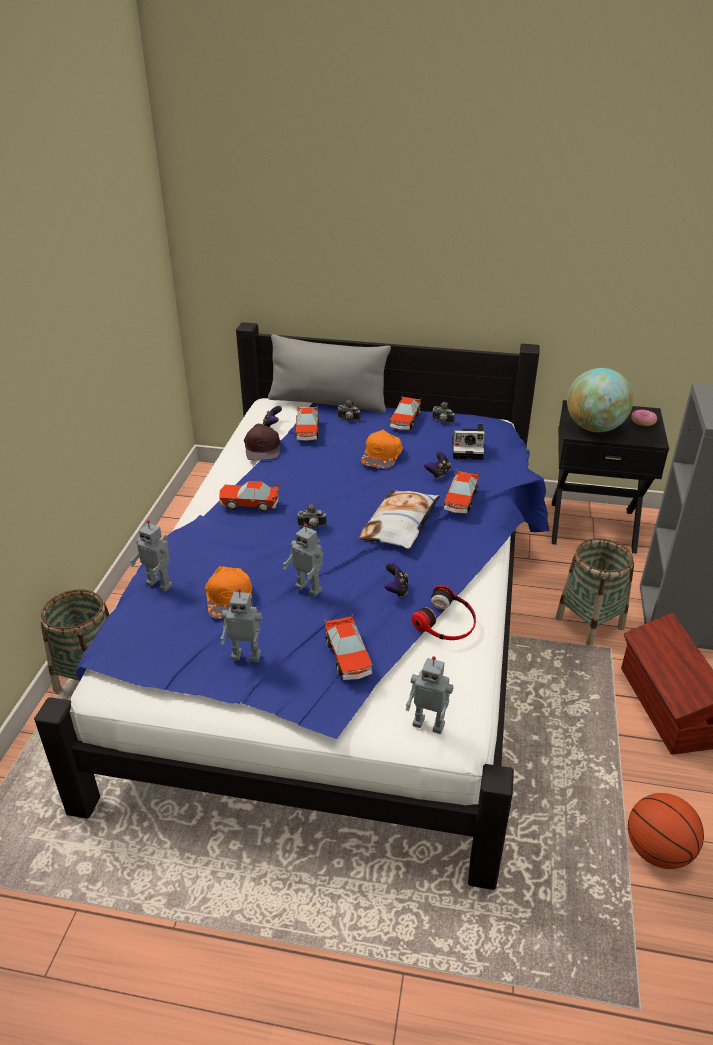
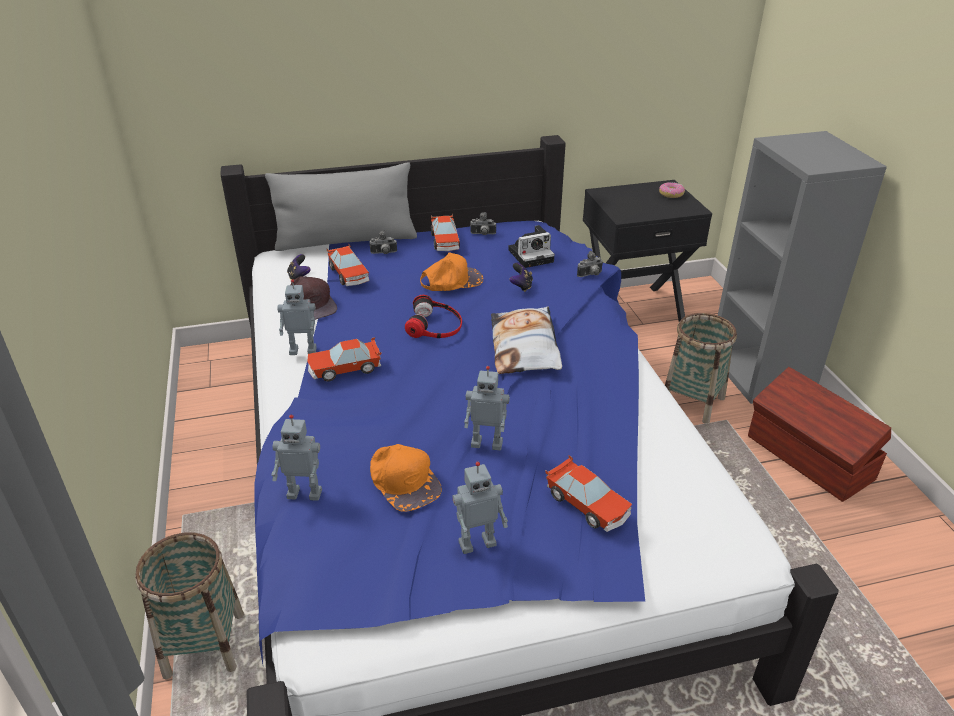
camera: 25 degrees left, 0 degrees up
camera [297,503,326,529] -> camera moved to [577,251,603,277]
orange cap [361,430,403,468] -> orange cap turned 105 degrees counterclockwise [420,253,483,291]
game controller [384,563,408,597] -> none
toy robot [406,656,453,734] -> toy robot moved to [277,279,317,355]
headphones [412,585,476,640] -> headphones moved to [405,295,462,338]
toy car [444,469,479,514] -> none
globe [567,368,633,432] -> none
basketball [628,793,704,869] -> none

